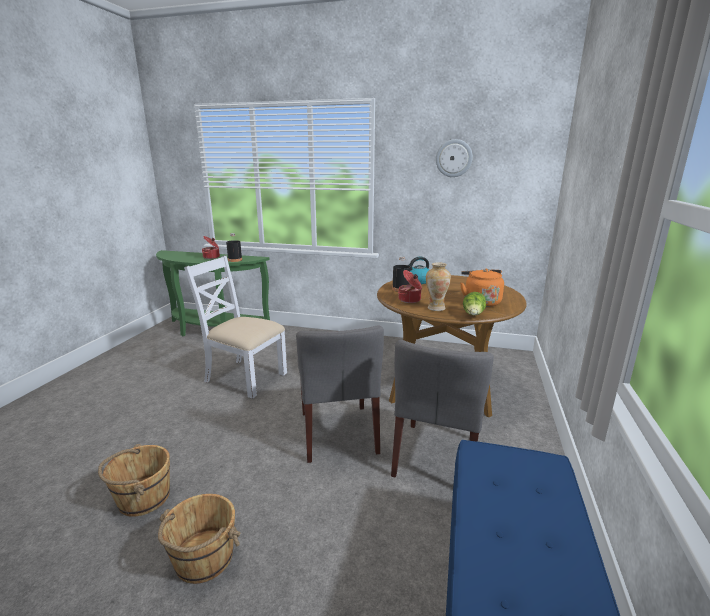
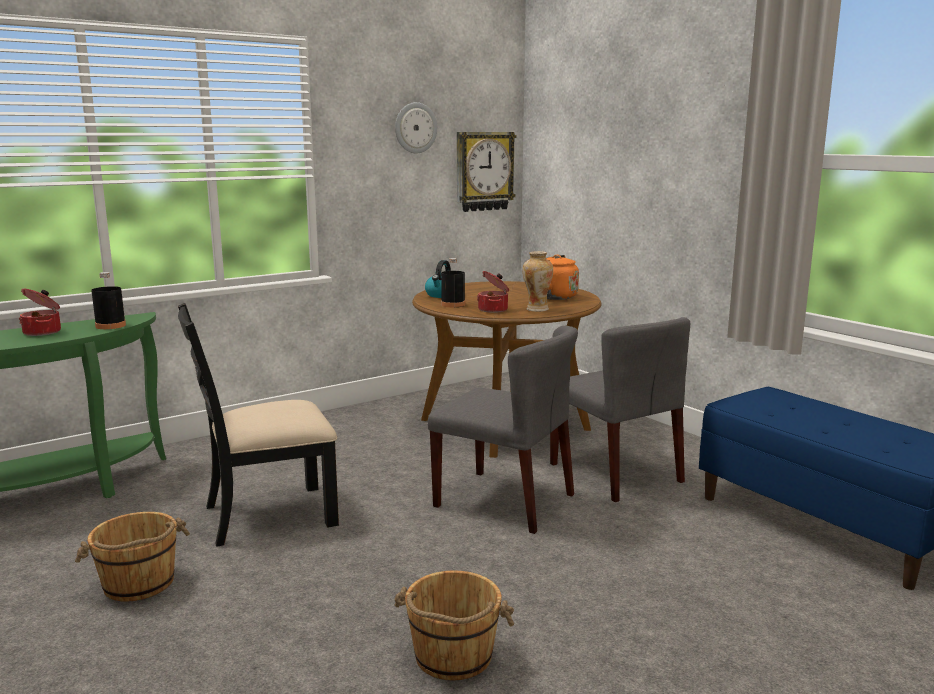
camera: 50 degrees left, 5 degrees down
brown bucket [158,494,240,584] -> brown bucket moved to [75,512,190,602]
white chair [184,255,287,399] -> black chair [178,303,339,547]
lettuce [463,292,486,315] -> none
none -> wall clock [457,132,516,212]

